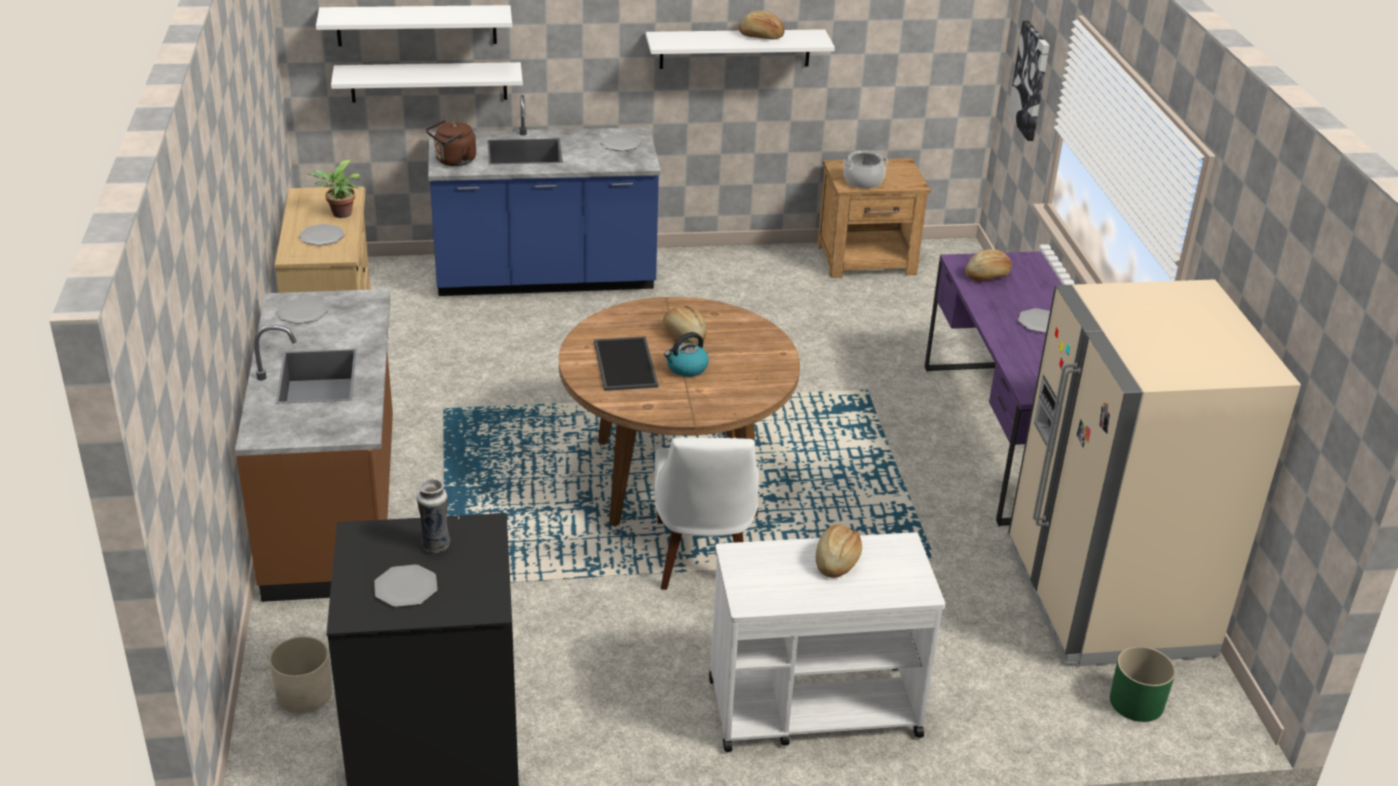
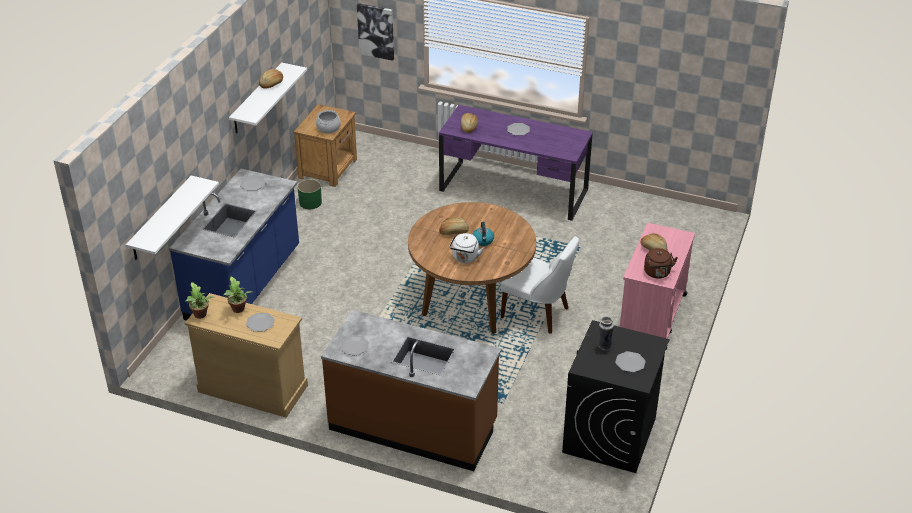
camera: 60 degrees left, 5 degrees up
beige planter [269,636,332,713] -> none
white shelf [316,5,512,46] -> none
brown kettle [426,120,476,166] -> brown kettle moved to [644,248,678,279]
tray [594,336,658,391] -> white kettle [449,233,484,263]
white cart [709,532,945,752] -> pink cart [620,223,695,350]
beige fridge [1008,279,1301,666] -> none
green planter [1110,646,1176,722] -> green planter moved to [297,179,322,209]
none -> potted plant [185,282,214,319]

